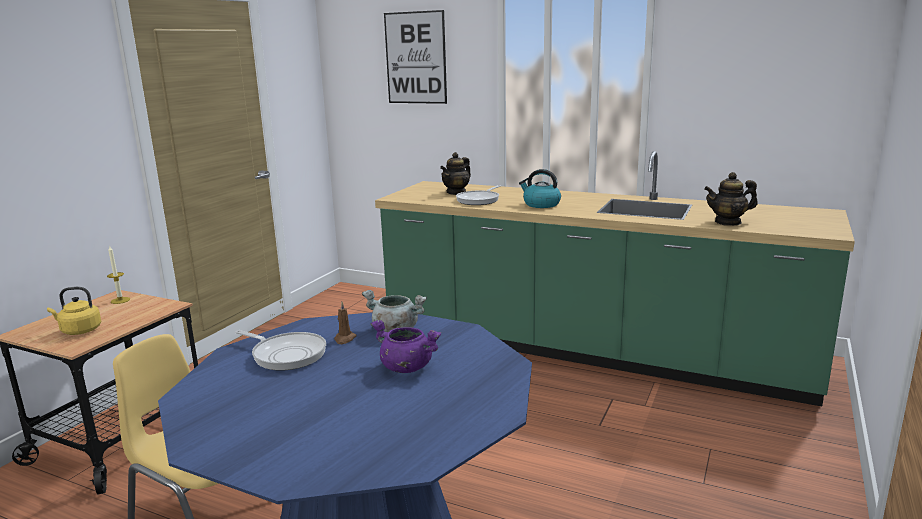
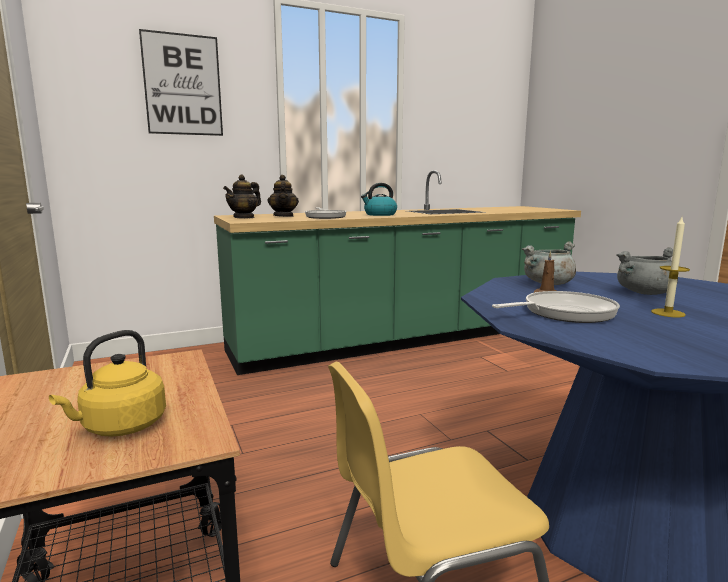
camera: 50 degrees left, 5 degrees down
candle [107,245,130,304] -> candle moved to [651,217,690,317]
purple cooking pot [371,320,441,373] -> grey cooking pot [616,247,678,295]
teapot [704,172,758,226] -> teapot moved to [223,175,261,219]

